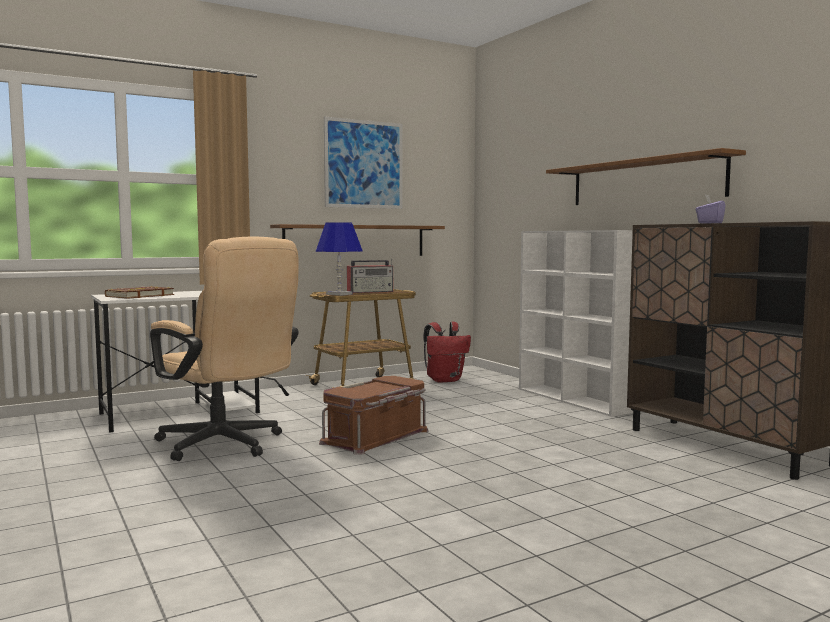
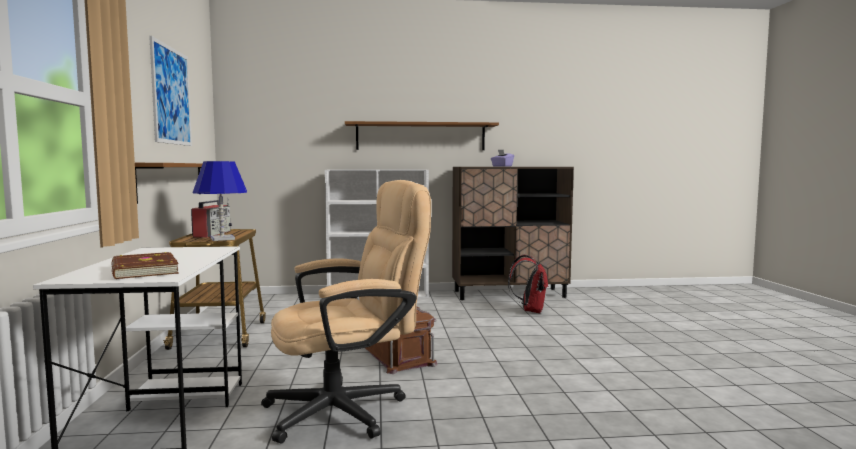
camera: 65 degrees left, 0 degrees up
red backpack [423,322,471,383] -> red backpack moved to [508,255,548,313]

